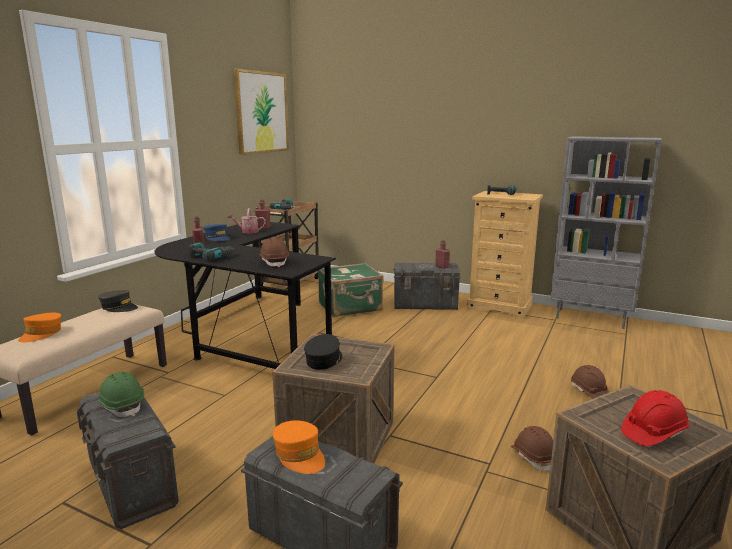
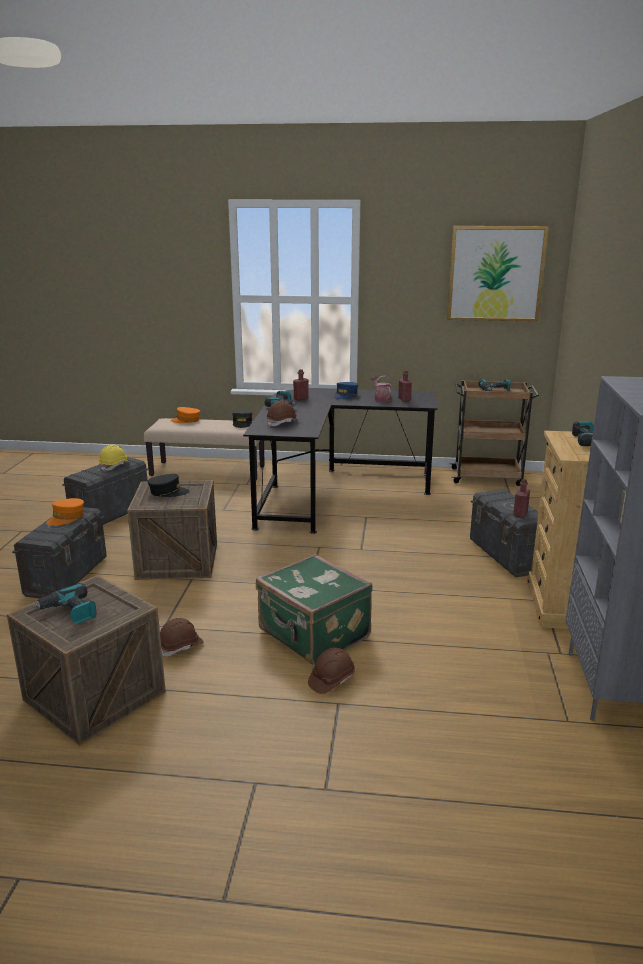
camera: 70 degrees right, 5 degrees up
green hard hat [97,372,144,417] -> yellow hard hat [98,445,130,472]
green suitcase [318,263,384,317] -> green suitcase moved to [256,554,373,665]
red hard hat [621,390,689,446] -> power drill [33,583,97,624]

